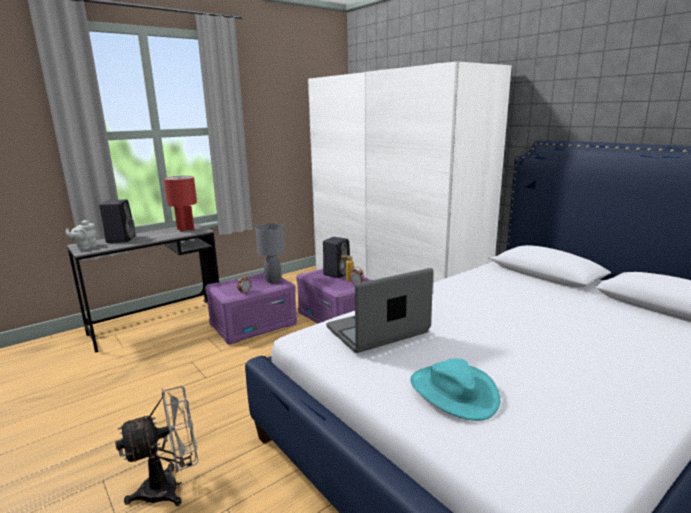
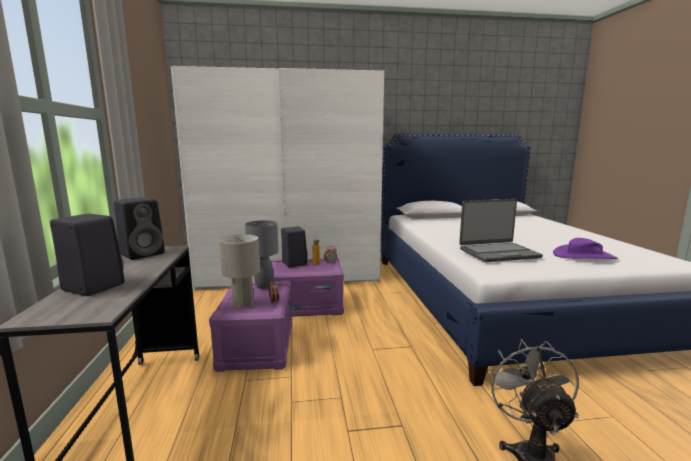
camera: 60 degrees left, 5 degrees down
grey teapot [66,220,97,250] -> none
red table lamp [164,176,197,232] -> black speaker [114,197,165,260]
laptop [326,268,433,353] -> laptop turned 105 degrees counterclockwise [459,199,543,262]
turquoise hat [411,358,500,421] -> purple hat [553,238,618,259]
none -> grey table lamp [219,234,260,309]

